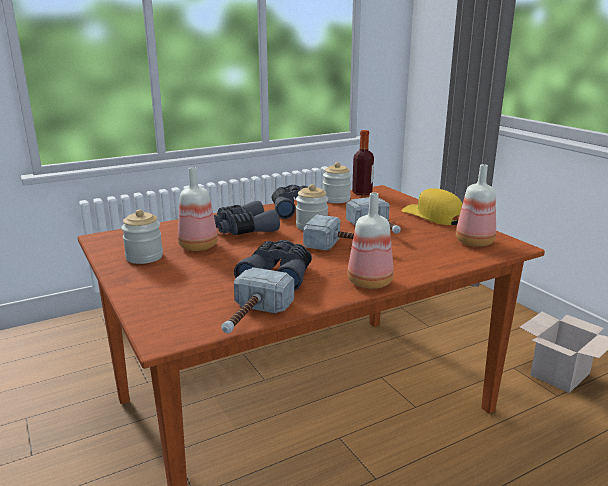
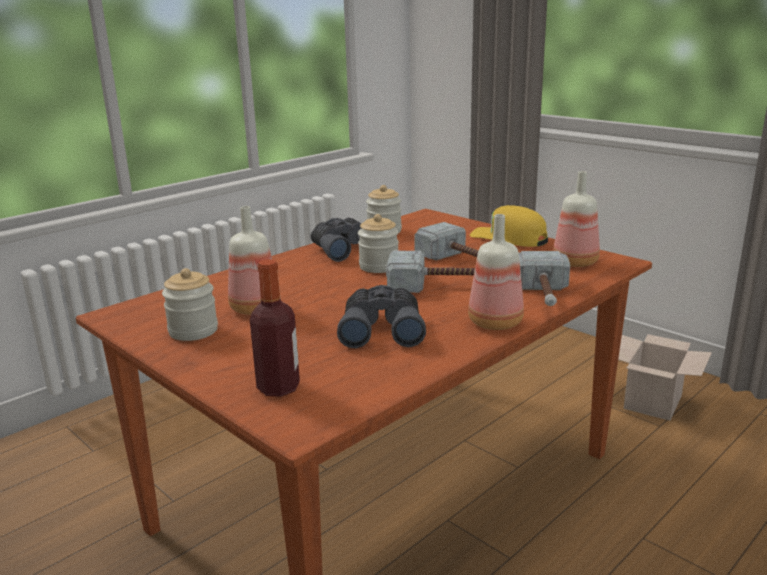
camera: 15 degrees left, 0 degrees up
grey binoculars [214,201,280,235] -> none
hammer [221,267,294,333] -> hammer moved to [519,251,570,306]
bottle [352,130,374,195] -> bottle moved to [250,259,300,397]

